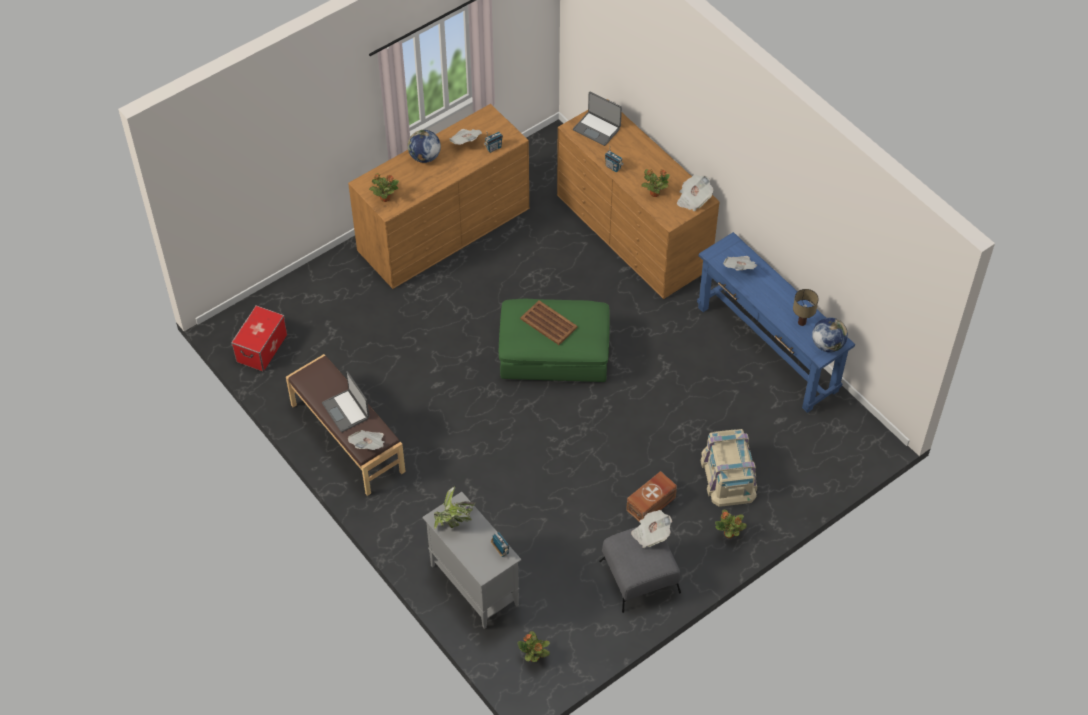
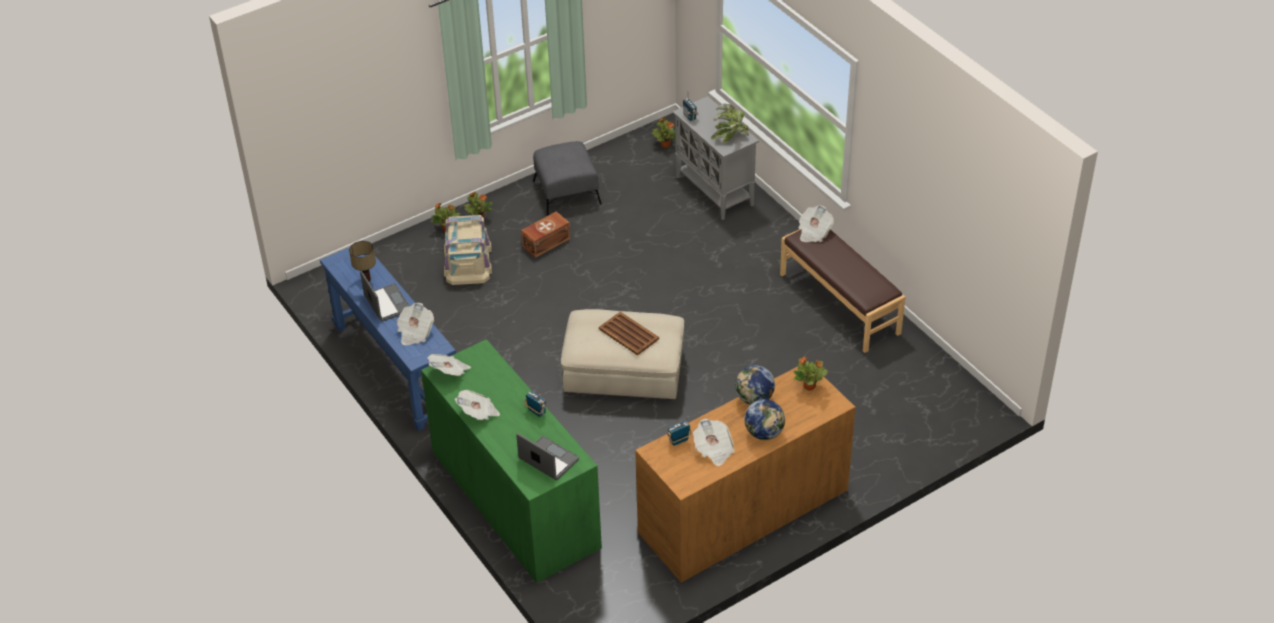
camera: 175 degrees left, 10 degrees down
storage box [231,305,287,372] -> none
laptop [322,371,370,432] -> laptop moved to [360,271,409,322]
green ottoman [499,299,610,382] -> beige ottoman [561,309,684,399]
brown dresser [557,99,720,299] -> green dresser [421,339,602,583]
newspaper [631,510,672,548] -> newspaper moved to [455,390,500,420]
potted plant [642,169,670,197] -> potted plant moved to [431,204,460,231]
globe [812,317,848,352] -> globe moved to [735,365,775,405]

